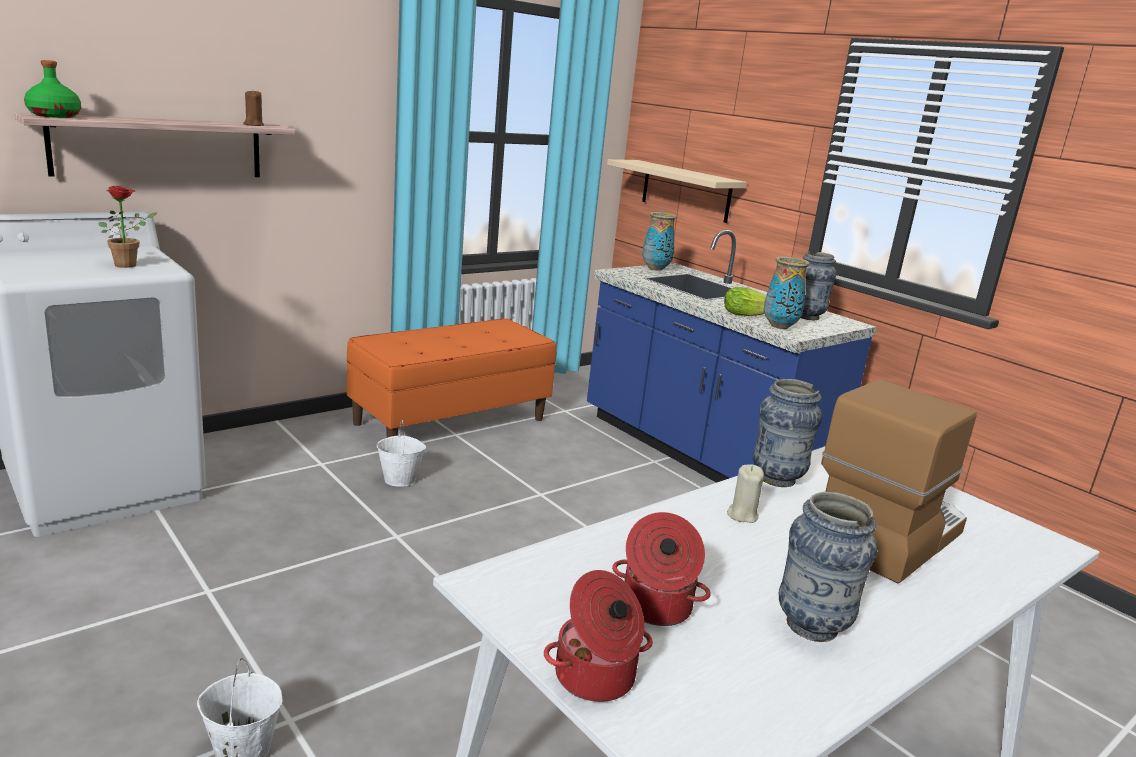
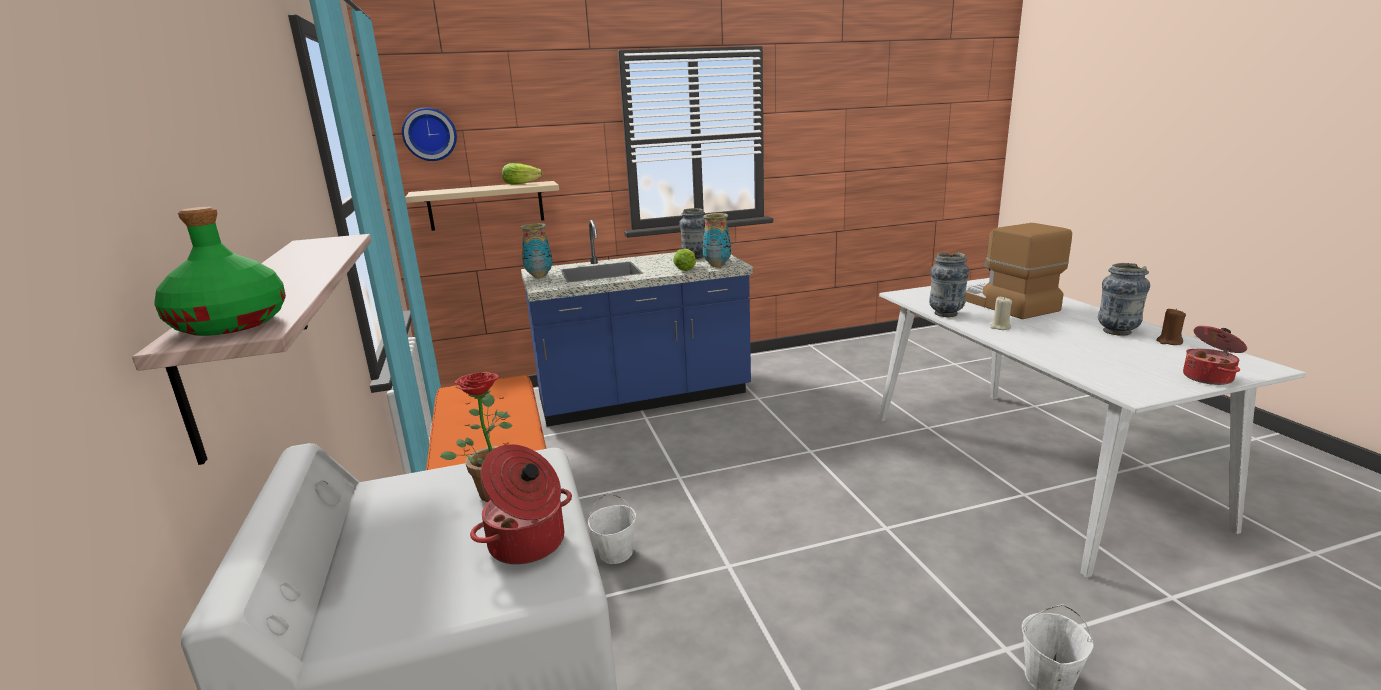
camera: 65 degrees left, 0 degrees up
brown candle [243,89,264,126] -> brown candle moved to [1156,308,1186,345]
cooking pot [612,512,711,626] -> cooking pot moved to [470,444,572,565]
none -> wall clock [402,107,457,161]
none -> lettuce [502,163,543,185]

